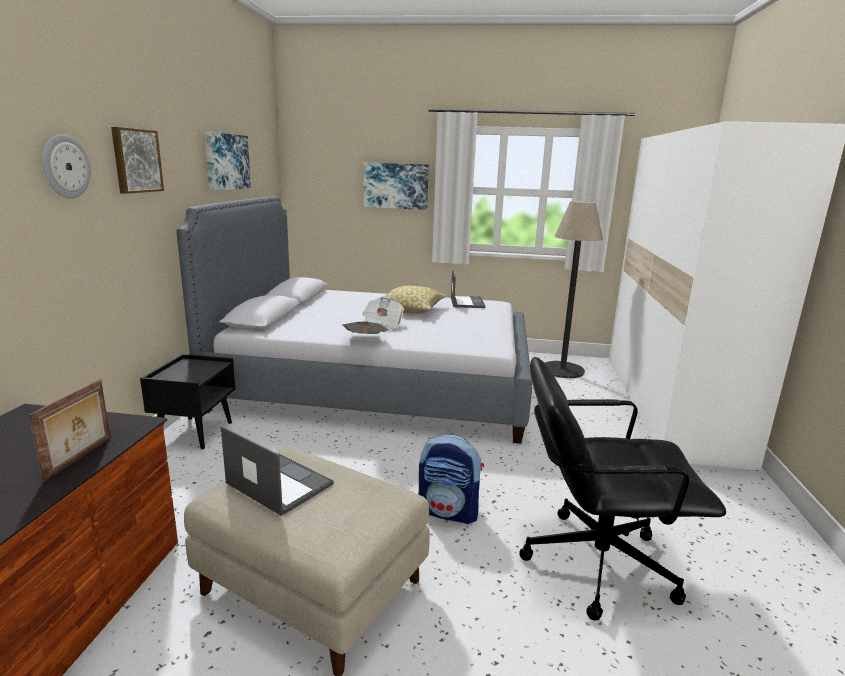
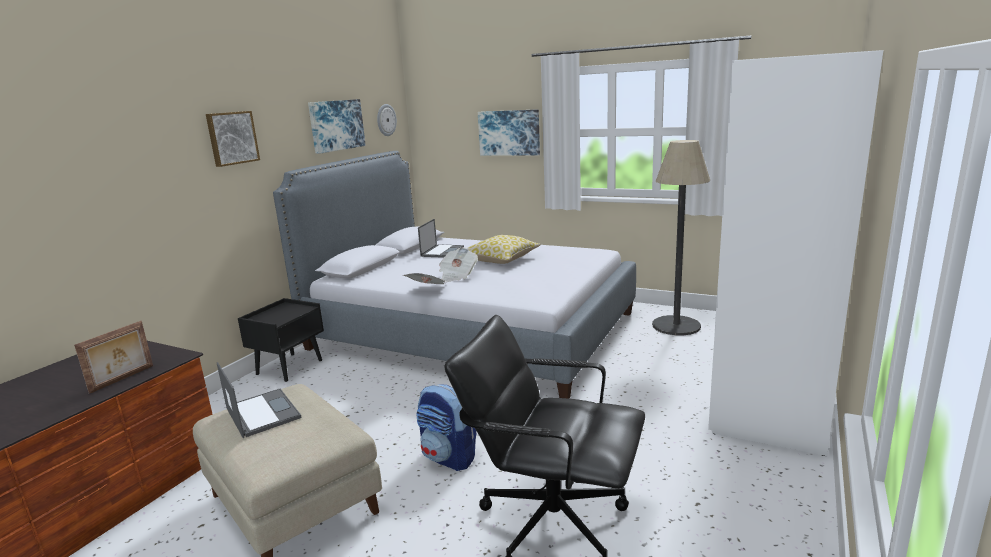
camera: 20 degrees right, 0 degrees up
wall clock [42,134,91,199] -> wall clock moved to [377,104,397,136]
laptop [451,270,485,308] -> laptop moved to [418,219,464,258]

